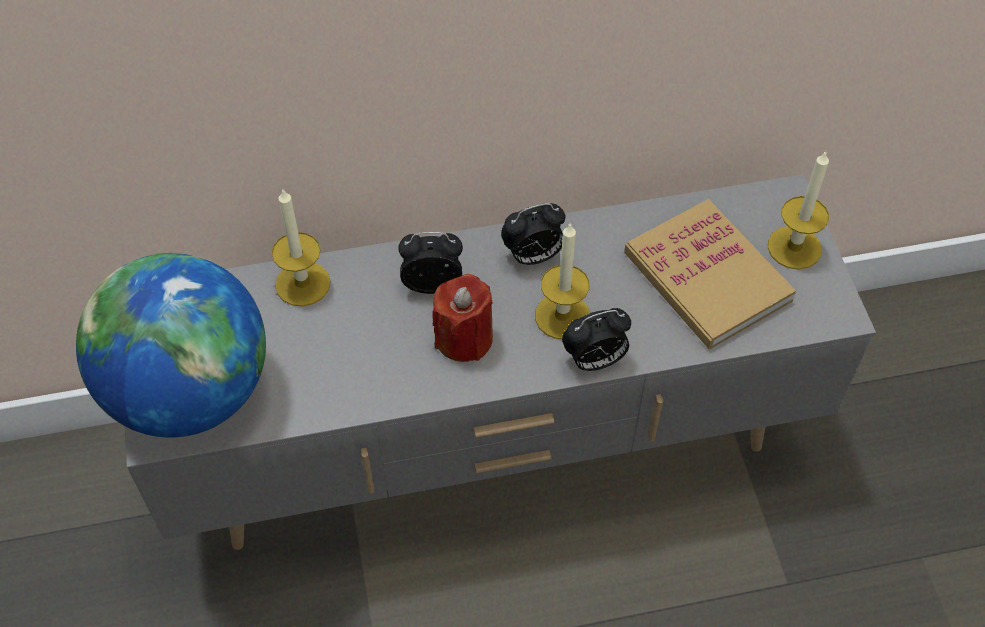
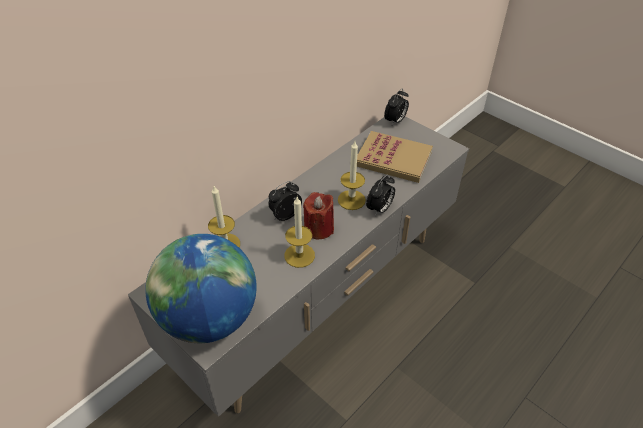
camera: 35 degrees left, 10 degrees down
alarm clock [501,203,565,265] -> alarm clock moved to [384,88,409,125]
candle [768,150,829,269] -> candle moved to [284,197,315,268]

